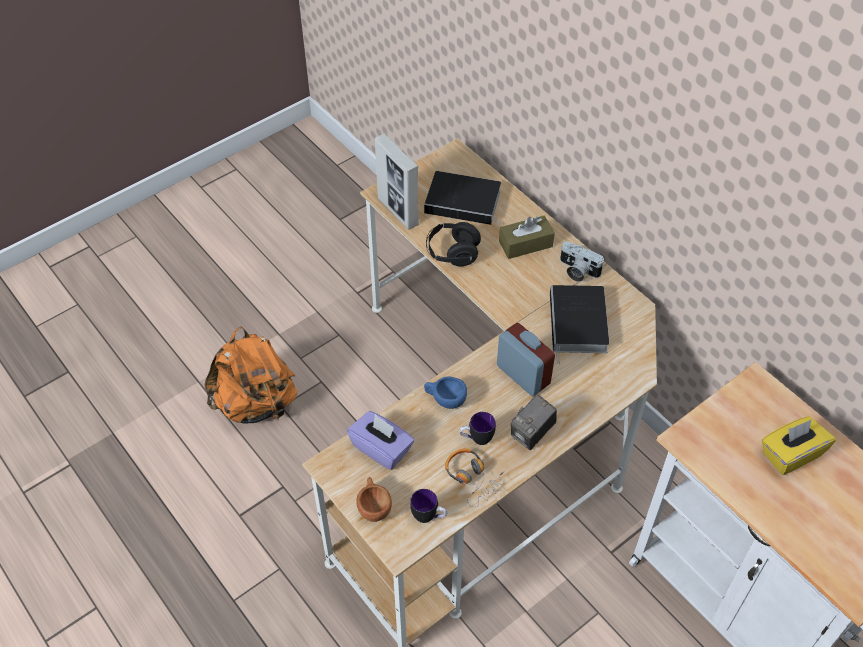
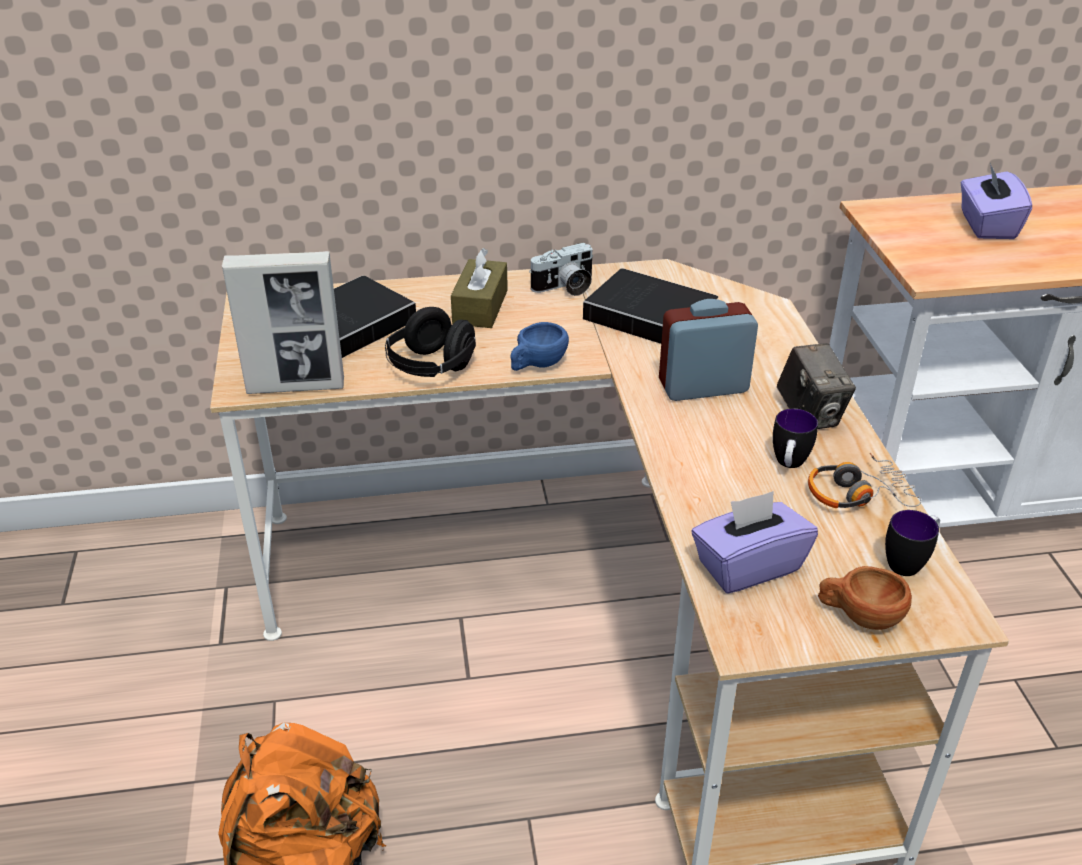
camera: 60 degrees left, 15 degrees down
blue cup [424,376,467,409] -> blue cup moved to [510,322,569,371]
yellow tissue box [762,416,836,475] -> purple tissue box [961,163,1032,239]

